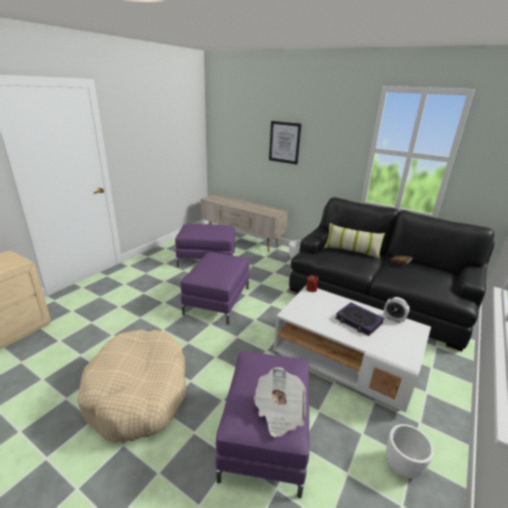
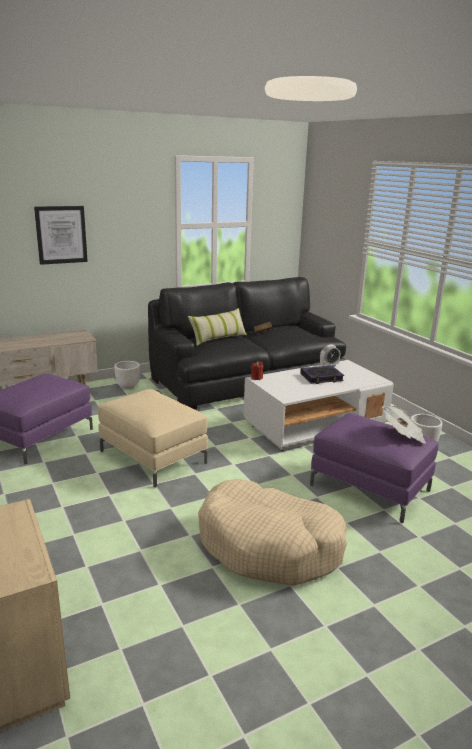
camera: 60 degrees left, 5 degrees down
purple ottoman [180,252,249,325] -> beige ottoman [98,389,208,487]

